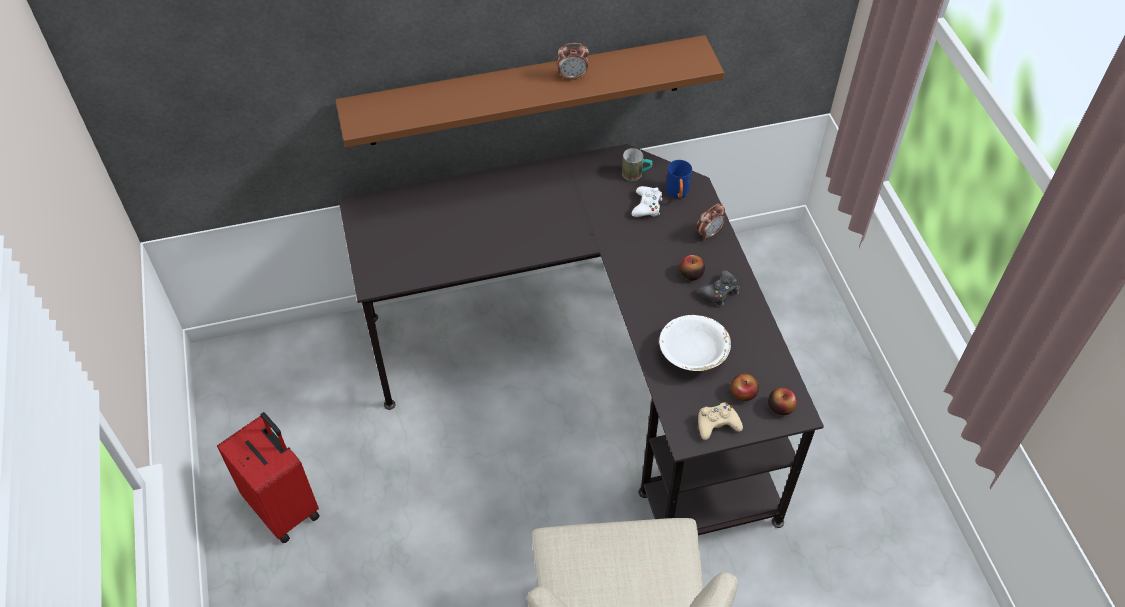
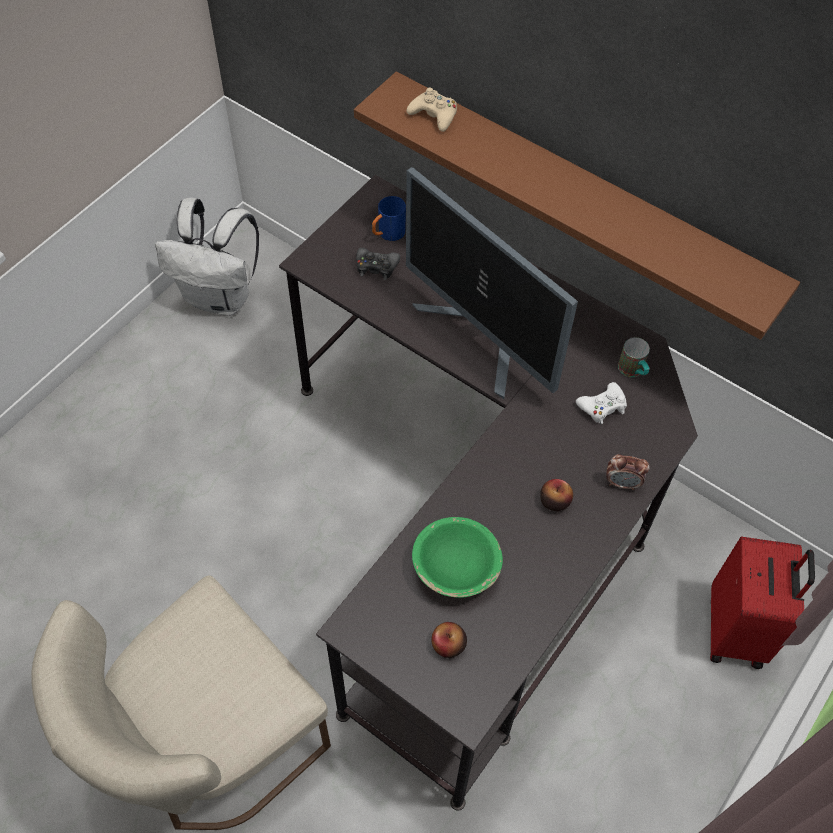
camera: 50 degrees right, 5 degrees up
red suitcase [217,412,320,544] -> red suitcase moved to [710,537,815,669]
alarm clock [557,43,589,80] -> none
white bowl [659,315,731,371] -> green bowl [412,517,503,598]
blue mug [666,160,692,199] -> blue mug moved to [372,196,406,241]
black game controller [698,270,740,306] -> black game controller moved to [356,248,400,280]
beige game controller [698,403,743,440] -> beige game controller moved to [406,87,457,132]
apple [768,387,797,415] -> none
none -> white backpack [155,198,259,316]
none -> monitor [406,167,578,399]

